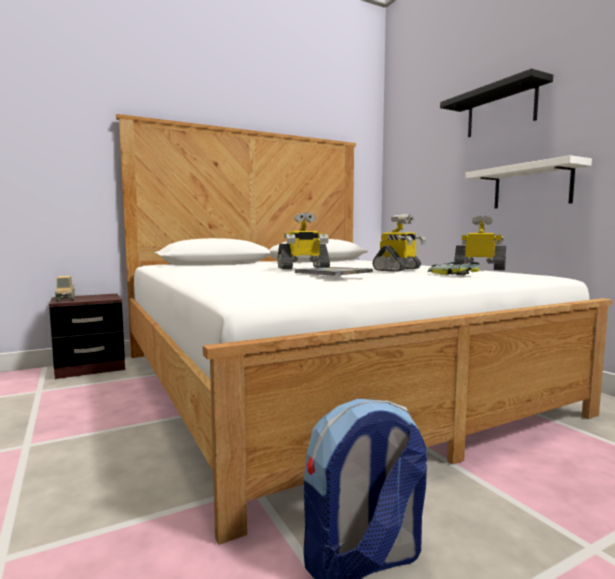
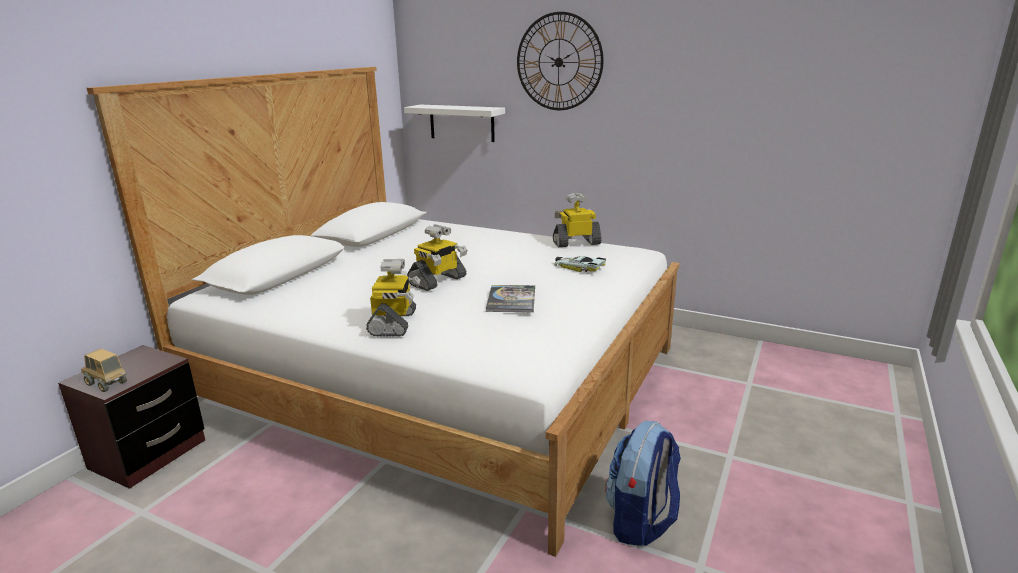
camera: 35 degrees left, 15 degrees up
toy robot [372,214,426,272] -> toy robot moved to [366,259,420,336]
black shelf [440,69,553,137] -> wall clock [517,12,603,110]
white shelf [465,155,592,209] -> white shelf moved to [404,105,505,142]

